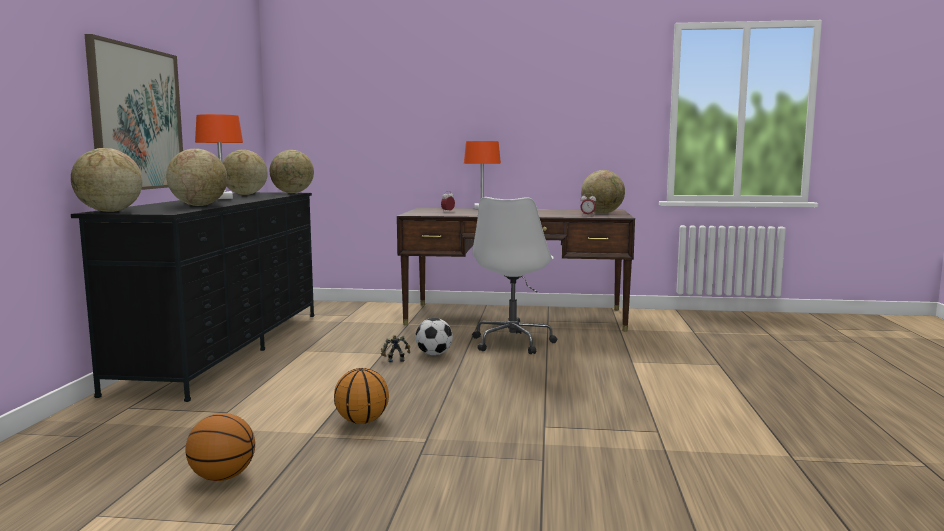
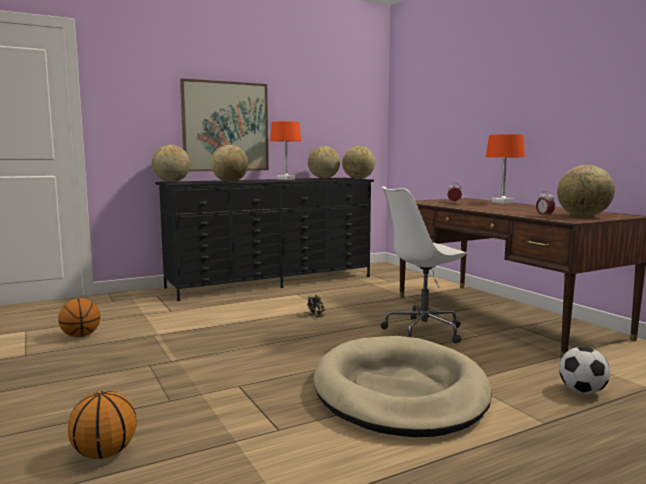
camera: 55 degrees right, 0 degrees up
basketball [334,368,389,424] -> basketball moved to [68,391,137,459]
football [415,318,453,355] -> football moved to [559,347,610,394]
none -> beige dog bed [313,336,492,437]

